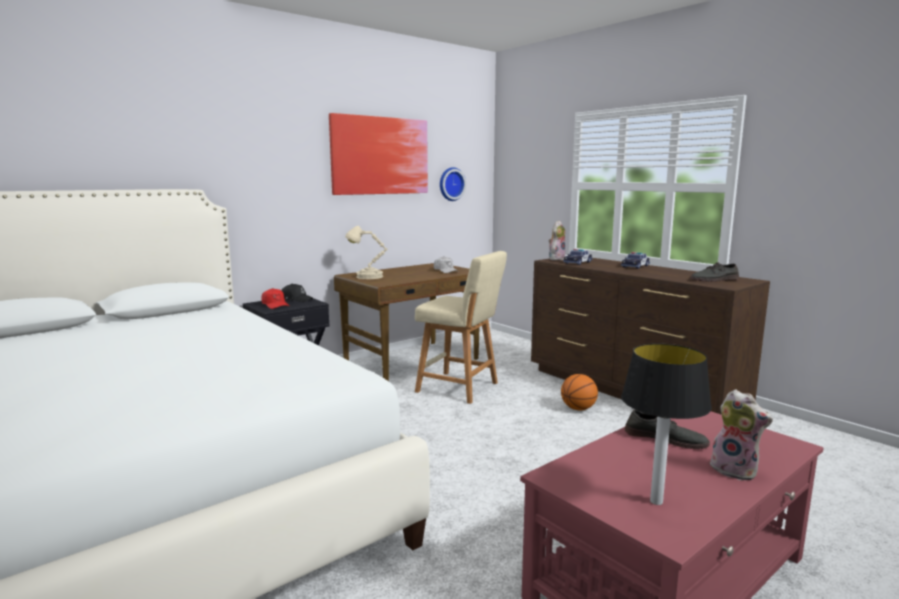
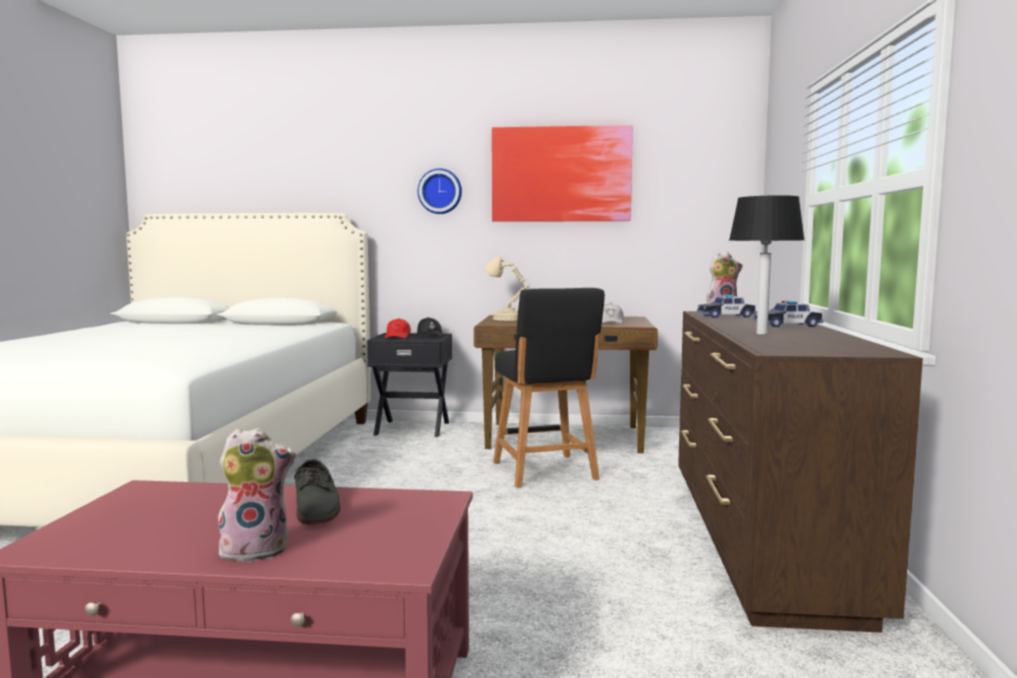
camera: 45 degrees right, 5 degrees down
beige stool [415,251,507,404] -> black stool [493,288,605,488]
wall clock [440,167,466,201] -> wall clock moved to [418,168,462,214]
basketball [561,374,598,410] -> none
table lamp [621,343,712,505] -> table lamp moved to [729,195,805,335]
grey shoe [690,262,739,282] -> none
plush toy [710,389,773,481] -> plush toy turned 105 degrees counterclockwise [216,428,296,562]

